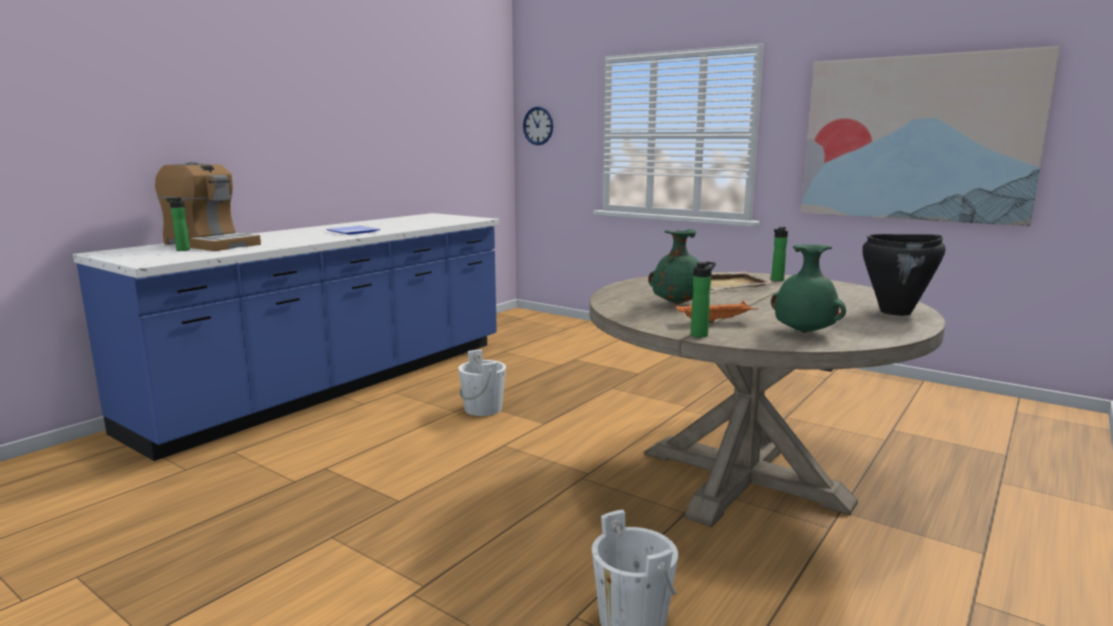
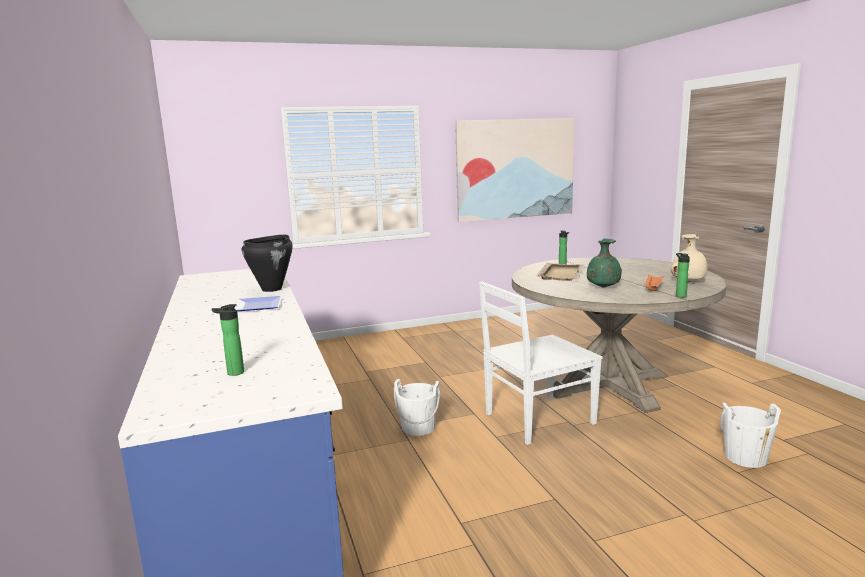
camera: 55 degrees left, 0 degrees up
coffee machine [155,162,261,251] -> none
wall clock [523,107,553,145] -> none
green vase [771,244,846,333] -> beige vase [671,234,708,282]
black cooking pot [862,234,946,316] -> black cooking pot moved to [242,234,293,292]
none -> white chair [479,281,603,445]

